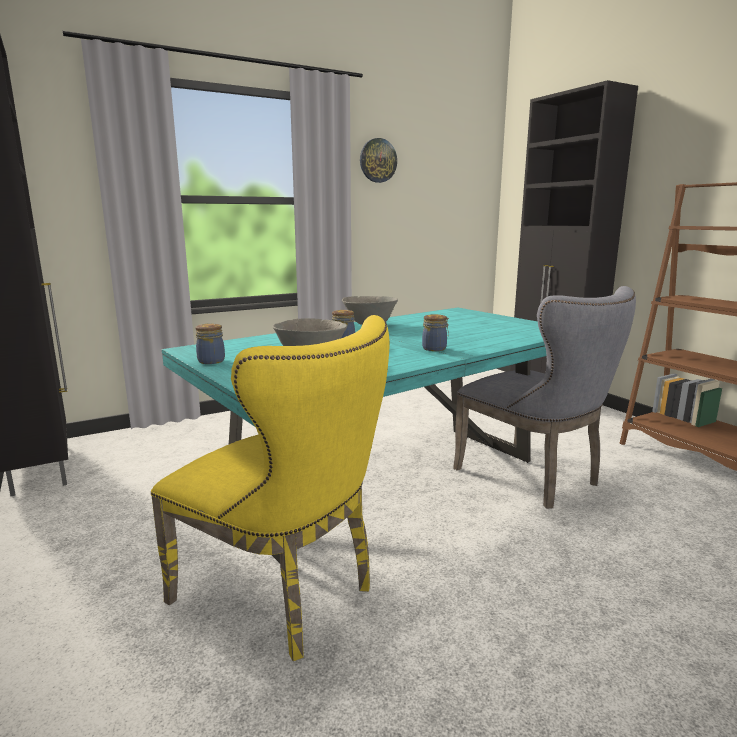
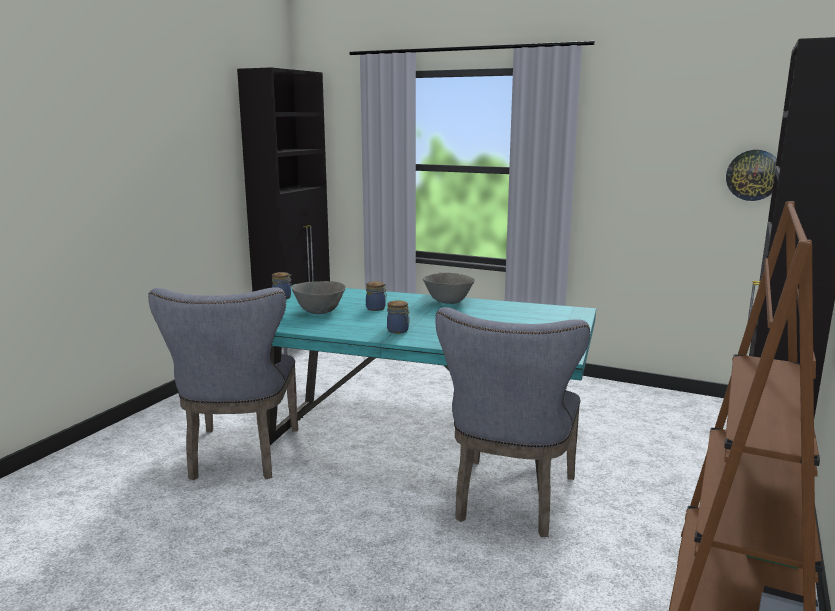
camera: 55 degrees right, 0 degrees up
yellow chair [151,315,390,661] -> grey chair [148,287,298,480]
wall clock [360,138,397,183] -> wall clock moved to [726,150,777,201]

